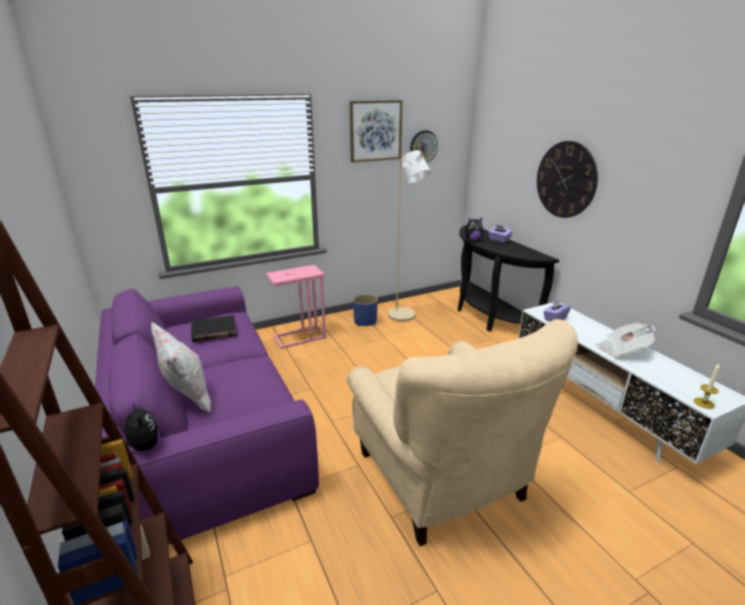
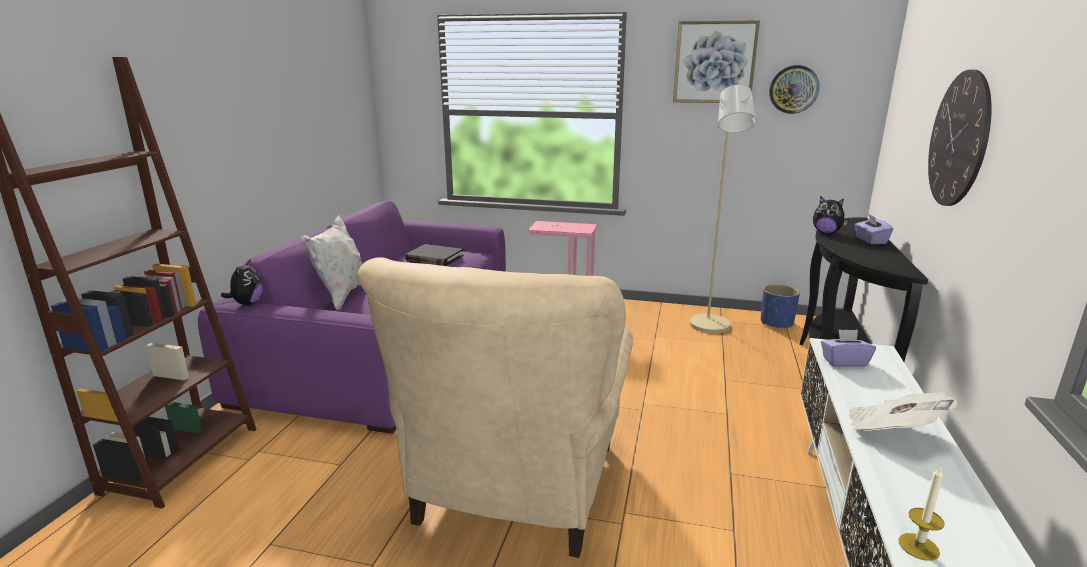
camera: 40 degrees right, 5 degrees down
blue planter [353,294,378,326] -> blue planter moved to [761,284,800,329]

